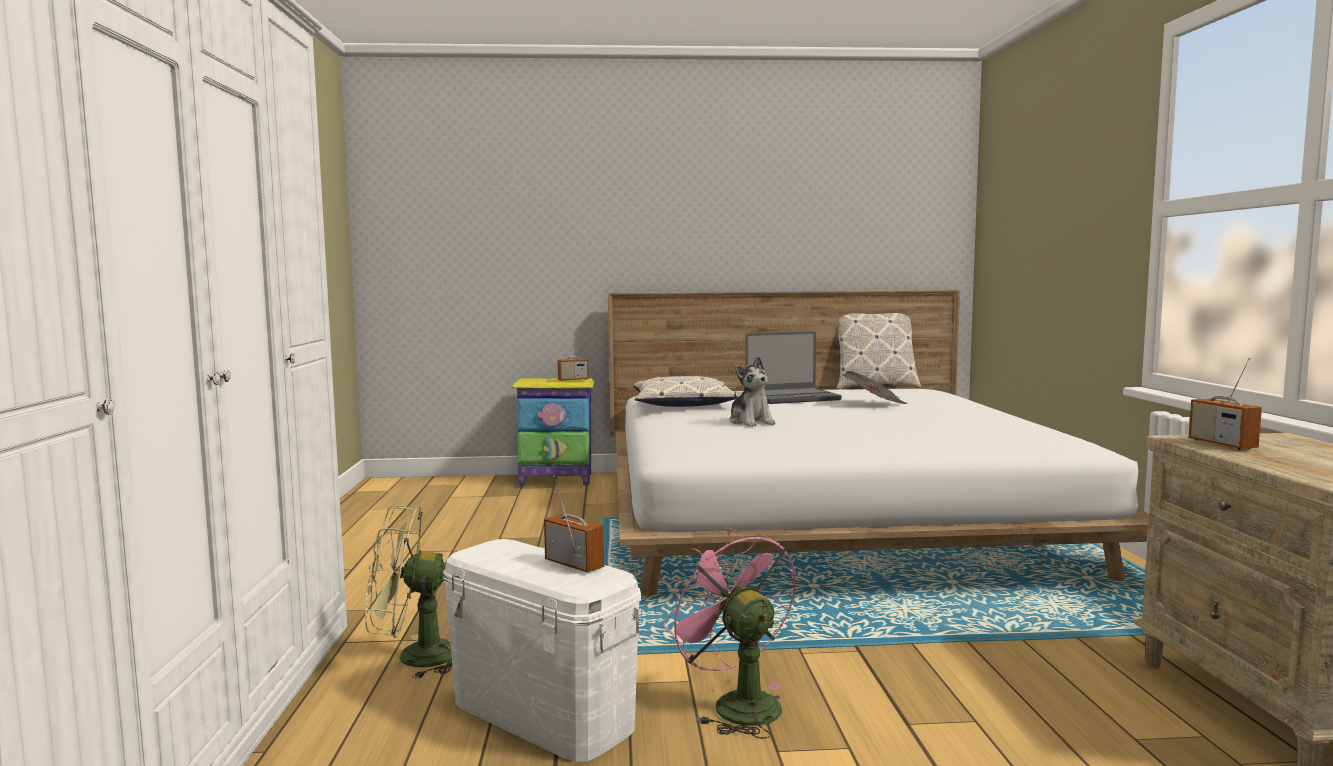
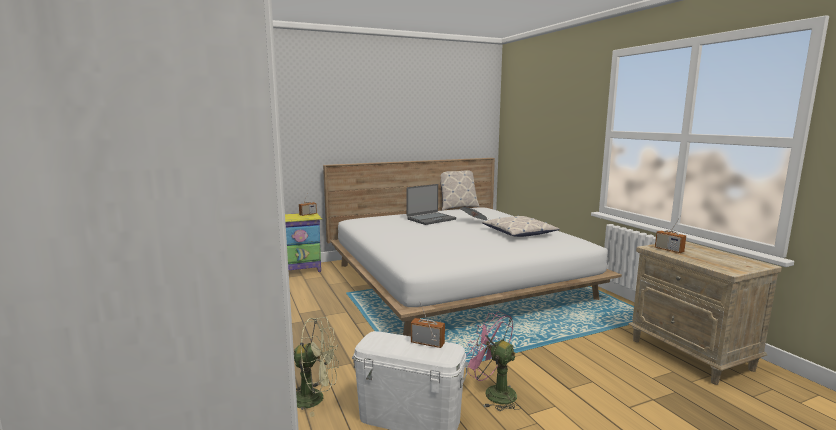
camera: 20 degrees left, 5 degrees up
green fan [365,505,452,679] -> green fan turned 150 degrees counterclockwise [294,317,339,417]
pillow [633,375,739,407] -> pillow moved to [482,216,559,237]
plush toy [730,356,776,427] -> none

